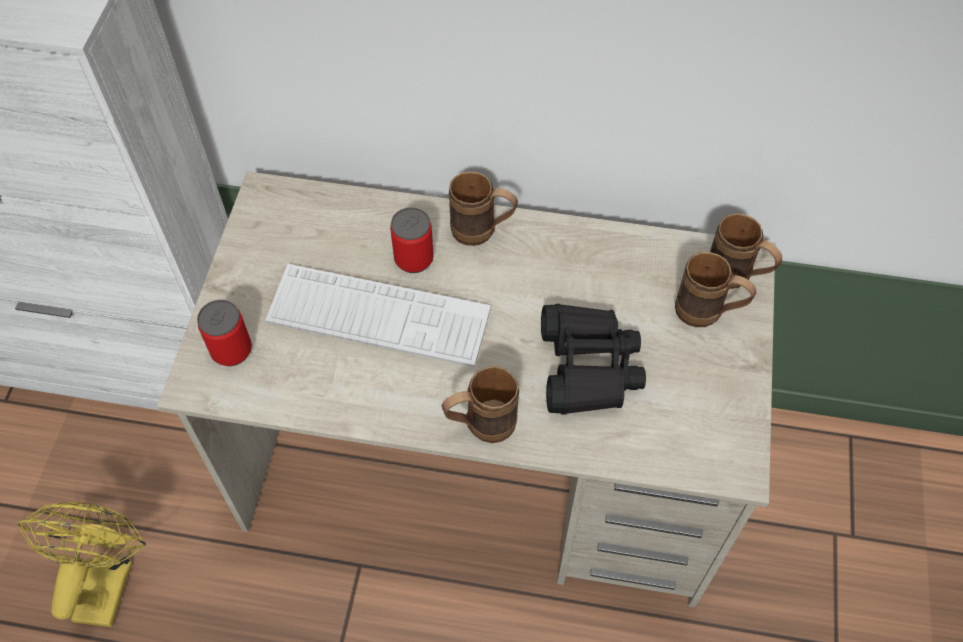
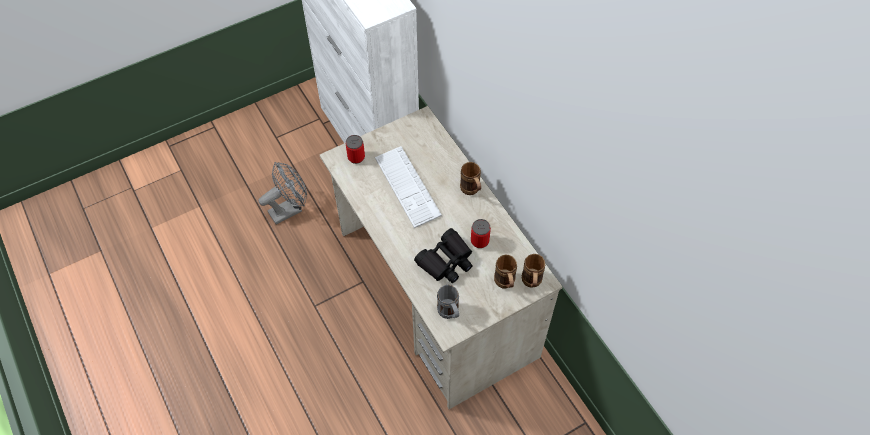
camera: 50 degrees right, 0 degrees up
yellow fan [17,502,146,627] -> grey fan [259,162,307,225]
can [390,207,434,273] -> can moved to [471,219,491,248]
brown mug [442,366,519,443] -> none
none -> grey mug [437,285,459,319]

